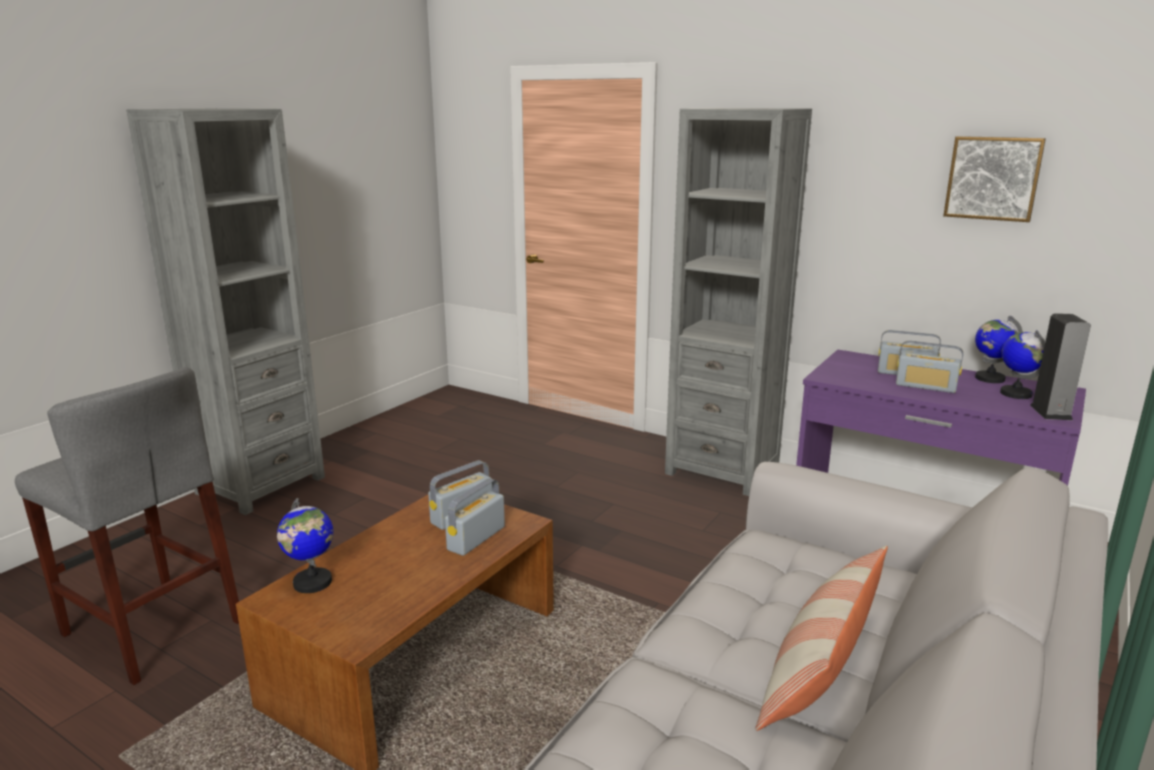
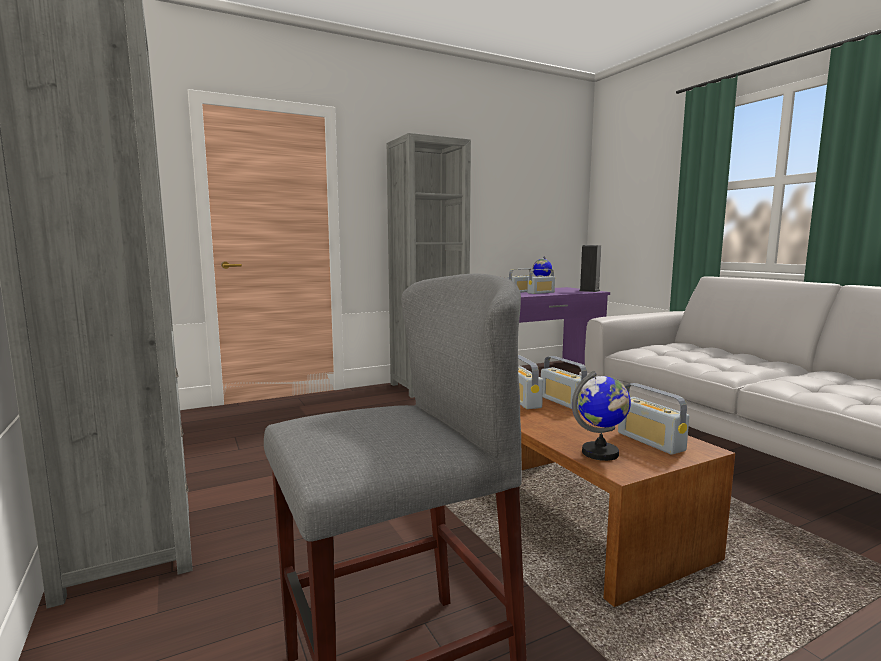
camera: 60 degrees left, 10 degrees down
pillow [755,546,888,731] -> none
picture [943,136,1046,222] -> none
globe [1000,330,1045,399] -> none
none -> radio [618,383,689,455]

